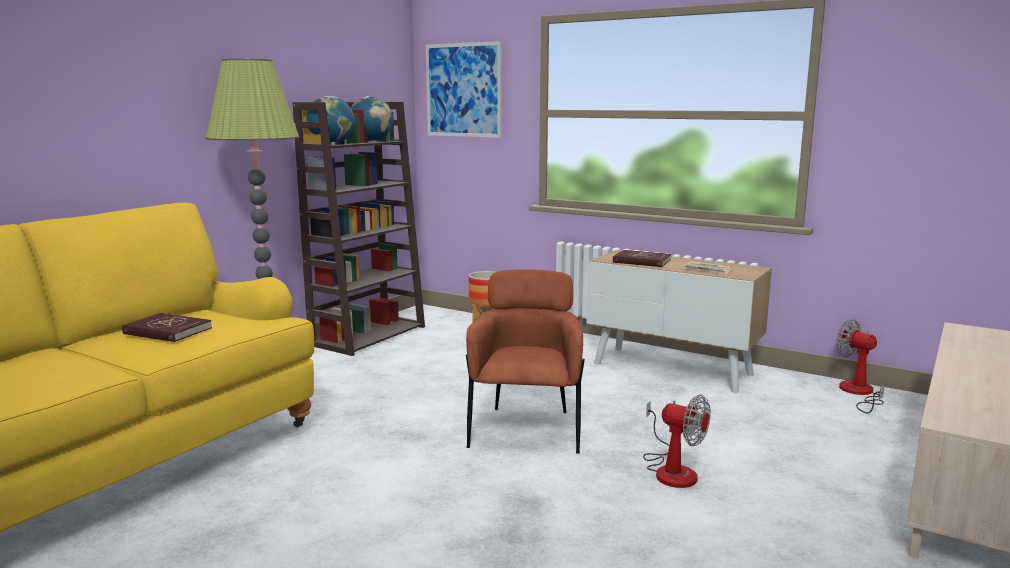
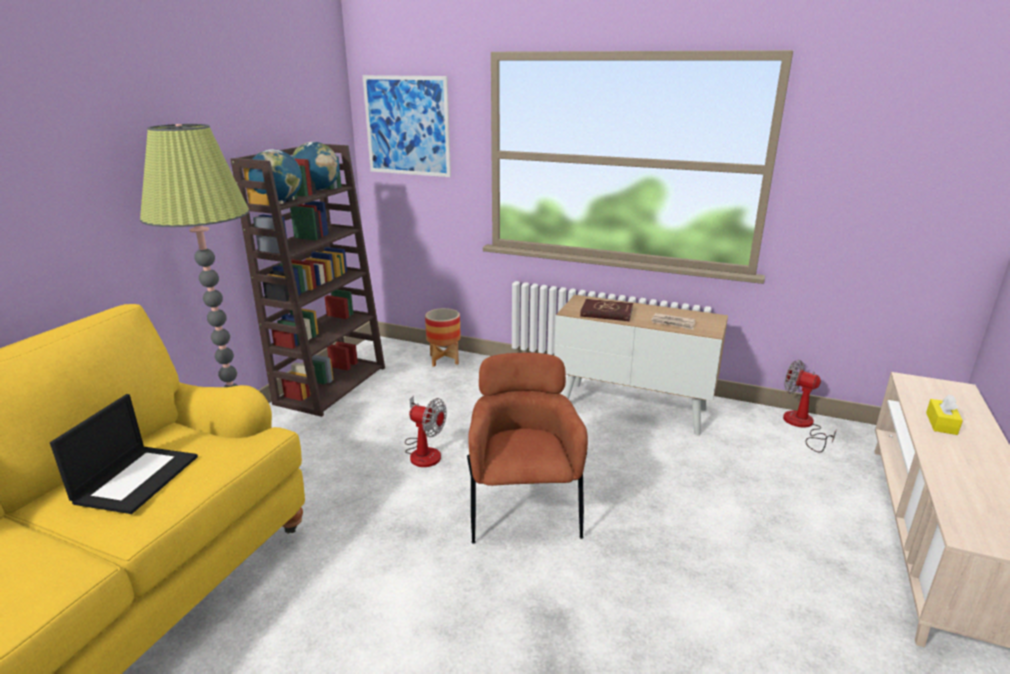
camera: 10 degrees left, 10 degrees up
red book [122,313,212,342] -> laptop [50,394,198,514]
fan [643,395,711,488] -> fan moved to [405,396,447,467]
none -> yellow tissue box [926,394,963,435]

